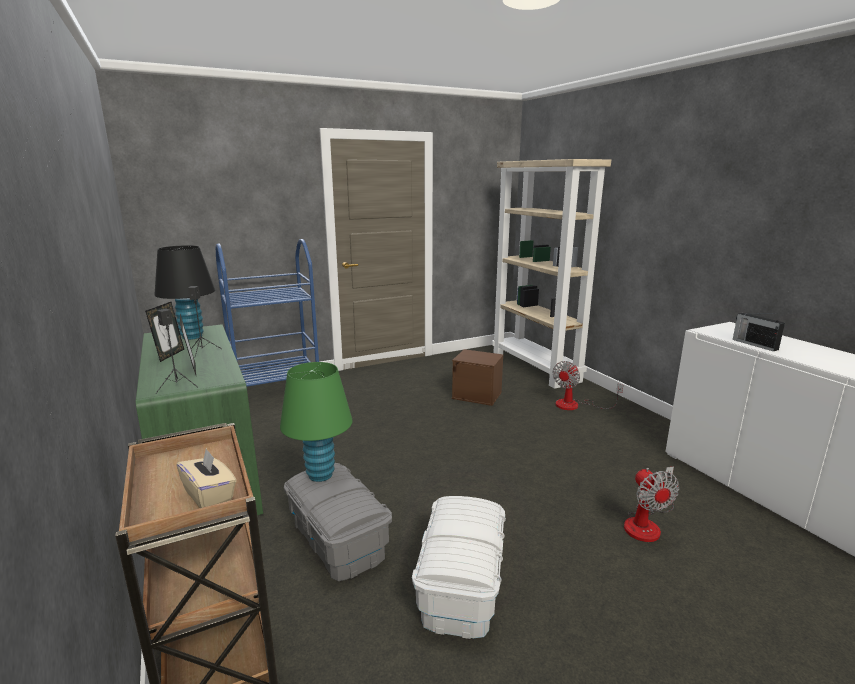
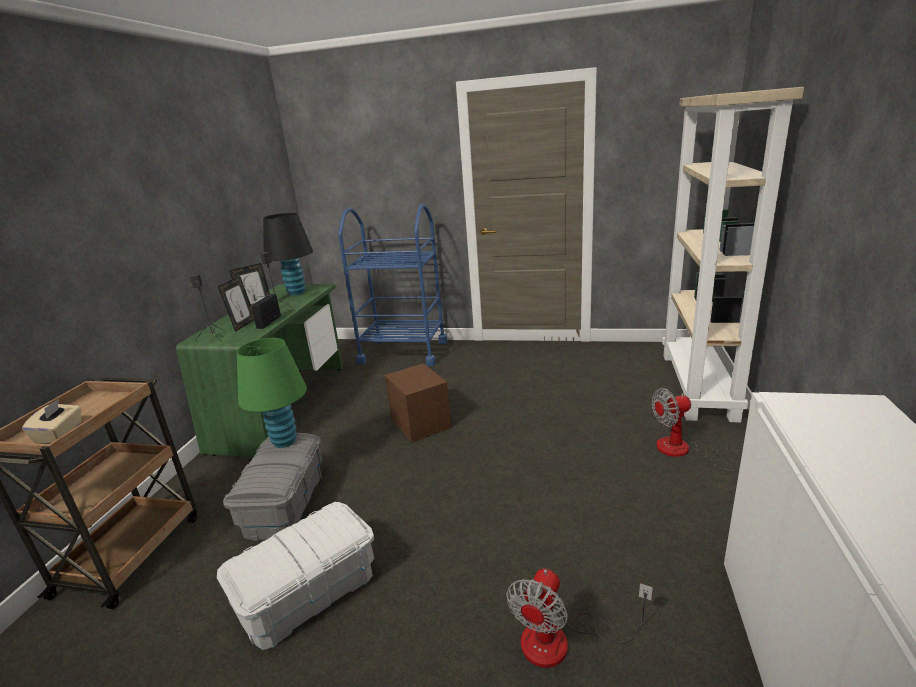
camera: 40 degrees right, 5 degrees up
brown storage box [452,349,504,406] -> brown storage box moved to [385,363,452,442]
radio [733,313,785,351] -> radio moved to [251,294,281,329]

